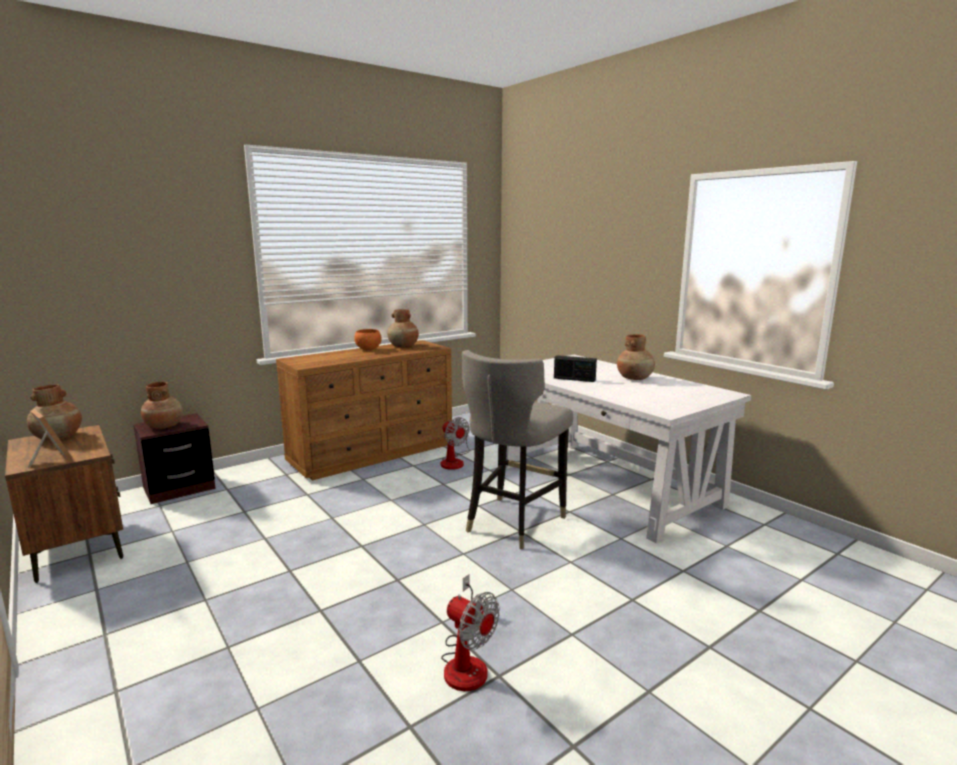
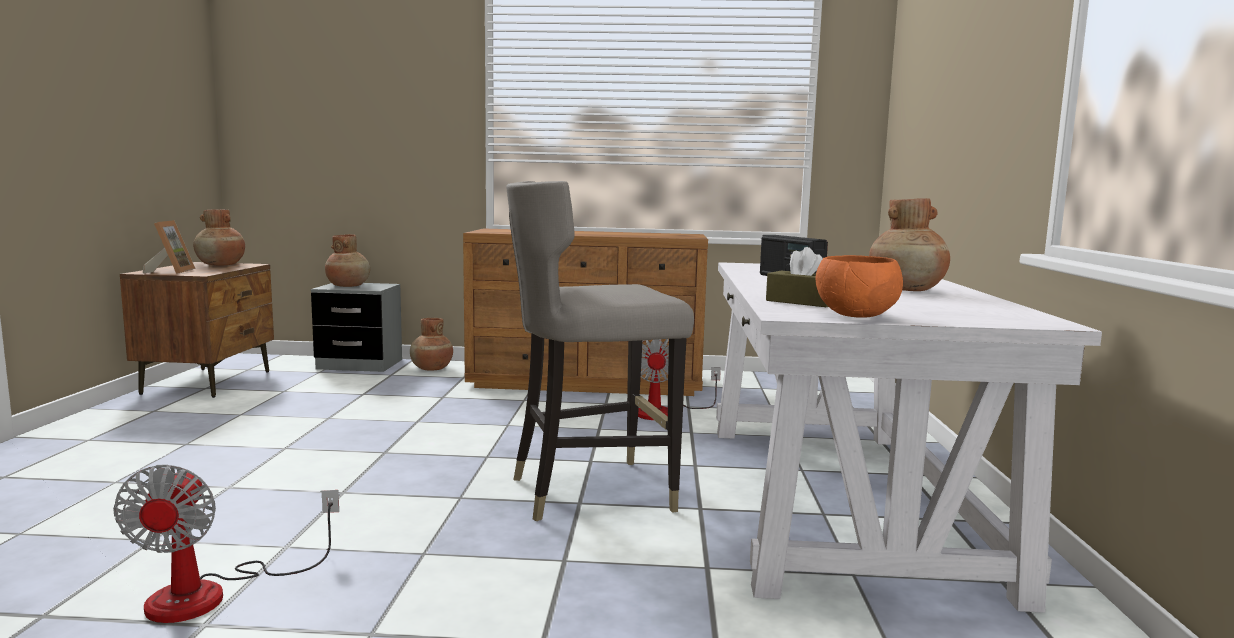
camera: 40 degrees right, 5 degrees down
brown nightstand [133,413,216,504] -> grey nightstand [311,283,402,372]
orange bowl [354,329,382,350] -> orange bowl moved to [815,255,903,318]
brown vase [387,309,419,347] -> brown vase moved to [410,318,453,371]
none -> brown tissue box [766,247,828,307]

